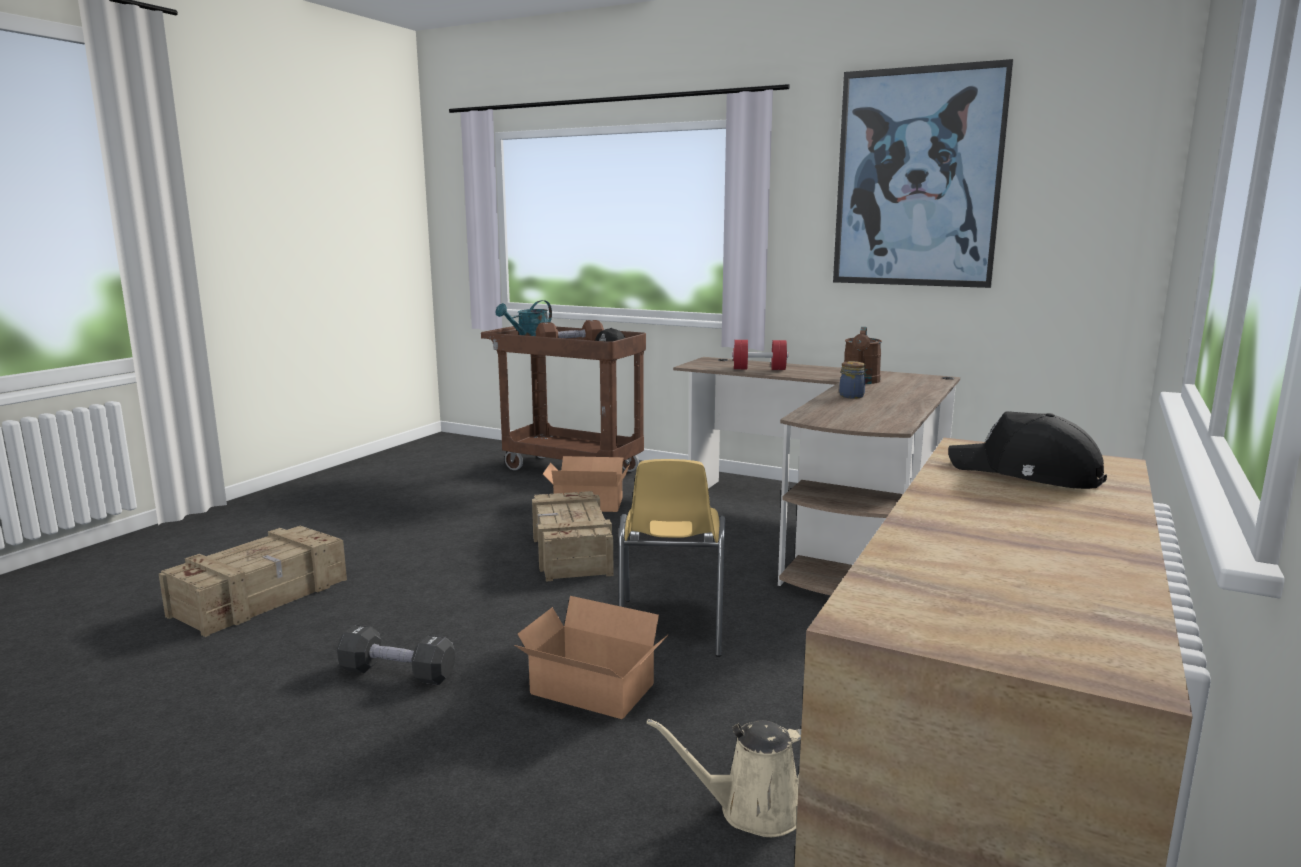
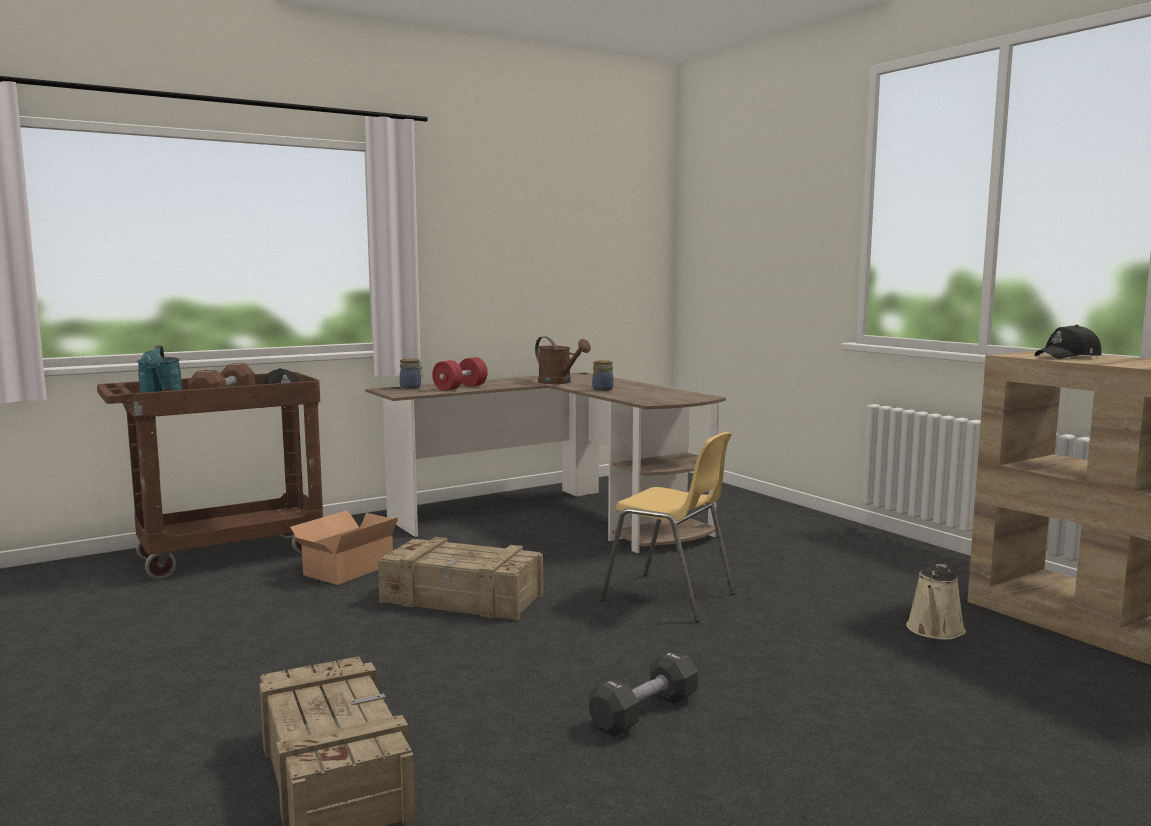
camera: 60 degrees left, 5 degrees down
cardboard box [514,596,669,719] -> none
picture [833,59,1013,288] -> none
none -> jar [400,358,423,389]

